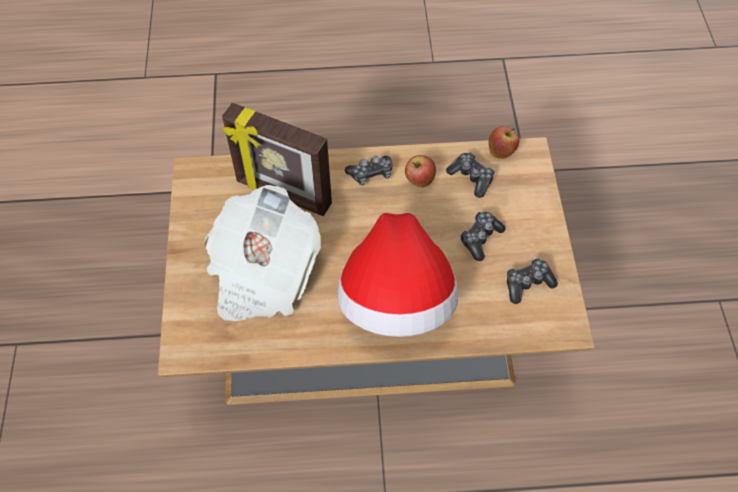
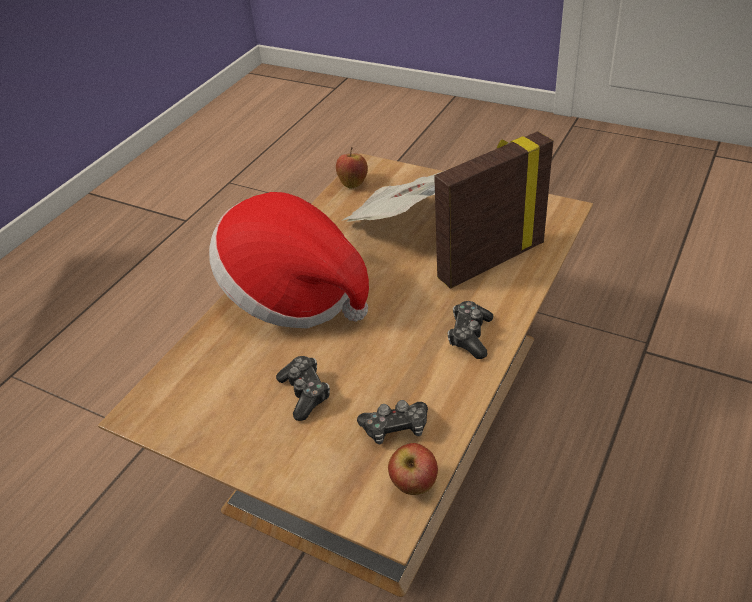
camera: 125 degrees right, 15 degrees down
apple [405,155,436,188] -> apple moved to [336,147,368,189]
game controller [507,258,558,304] -> none

